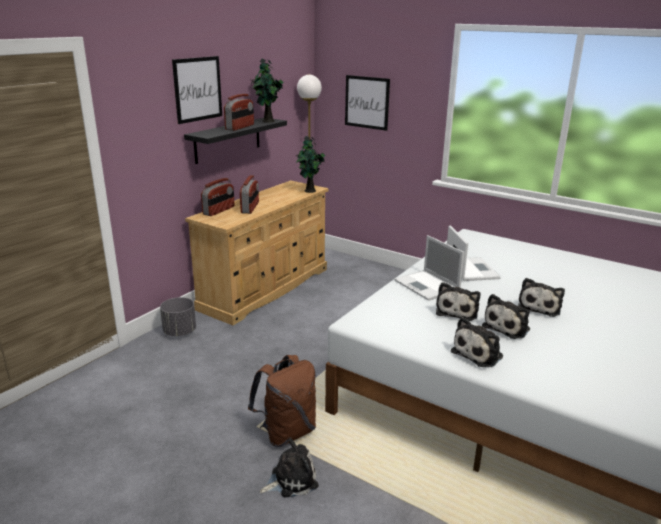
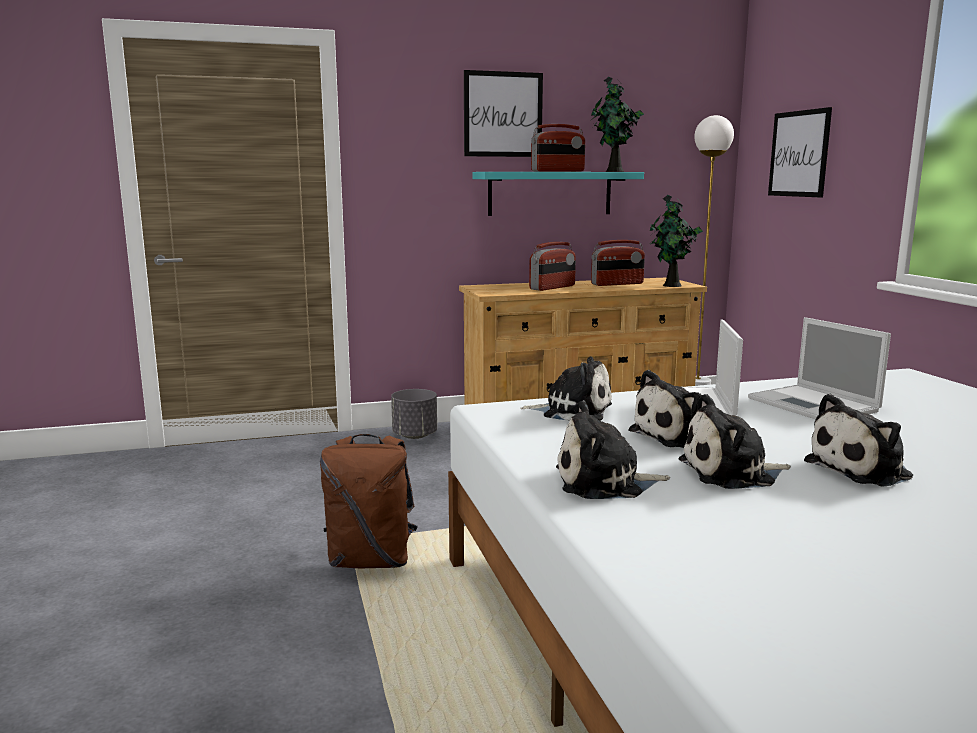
camera: 40 degrees right, 10 degrees down
black shelf [184,118,287,164] -> turquoise shelf [472,172,644,216]
radio [201,178,235,216] -> radio moved to [591,240,645,286]
plush toy [260,439,319,497] -> plush toy moved to [520,357,612,421]
laptop [447,225,501,281] -> laptop turned 120 degrees clockwise [748,317,891,419]

